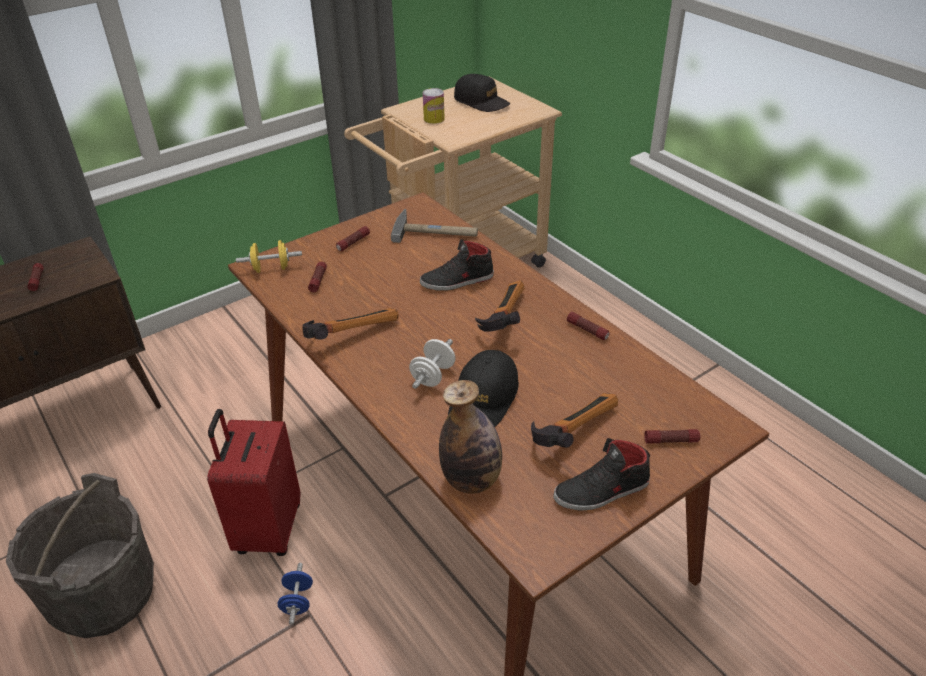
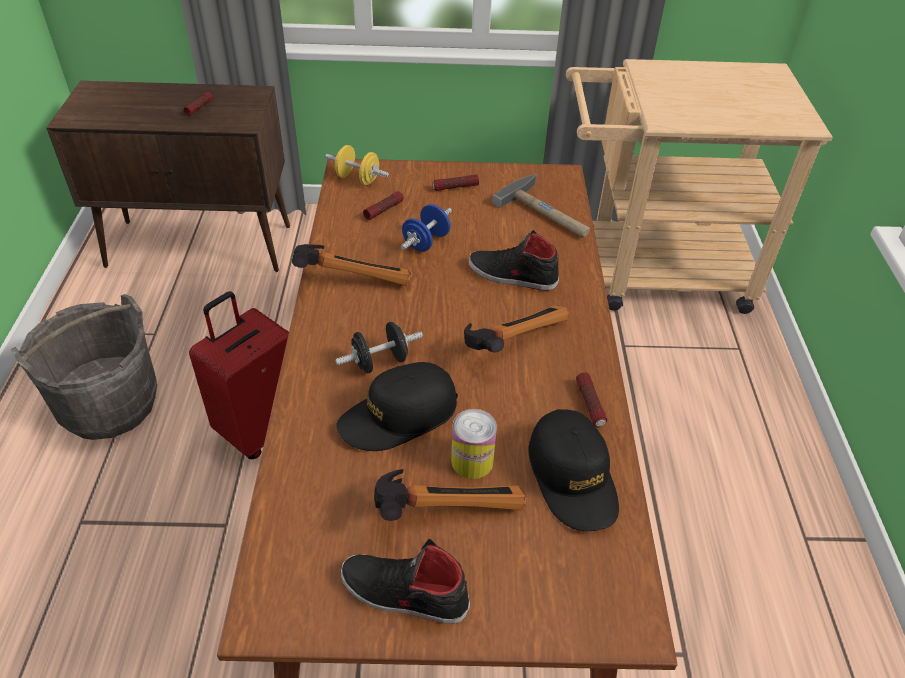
camera: 35 degrees right, 5 degrees up
blue dumbbell [278,563,313,625] -> blue dumbbell moved to [401,204,452,252]
white dumbbell [409,339,455,389] -> black dumbbell [335,322,423,373]
can [423,88,445,124] -> can moved to [451,409,497,479]
bottle [439,380,502,494] -> none
black cap [454,74,510,112] -> black cap moved to [528,409,619,531]
flashlight [644,429,700,444] -> none

